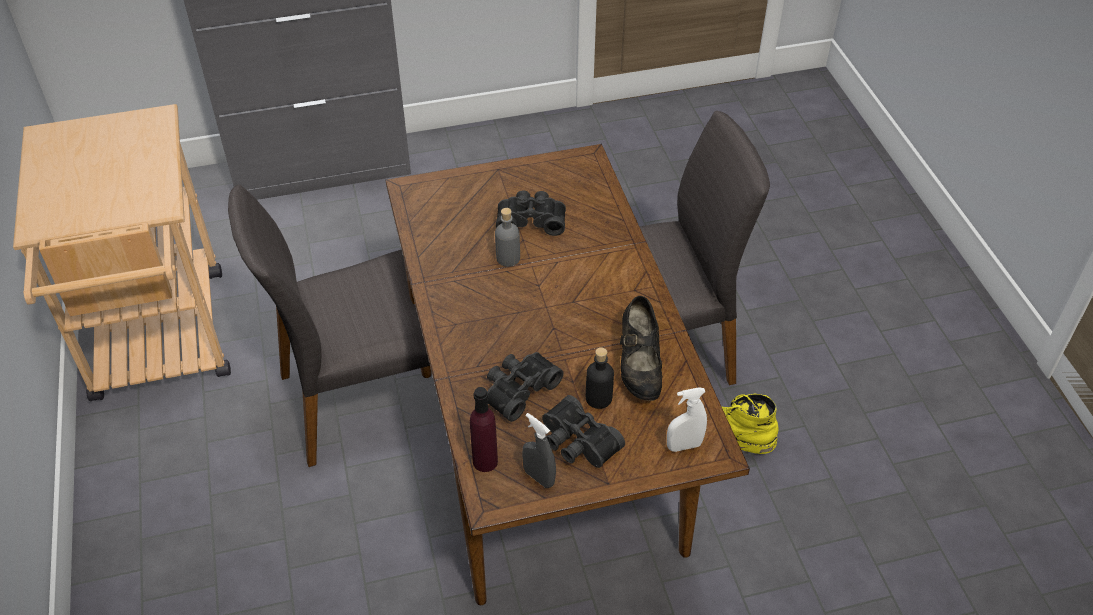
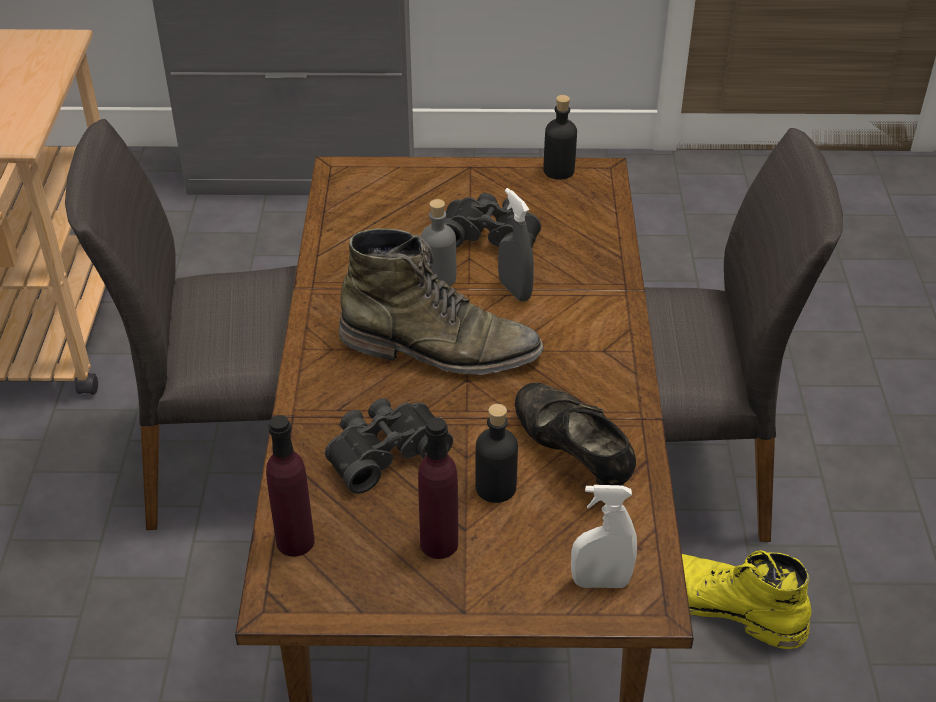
camera: 15 degrees right, 5 degrees down
grey spray bottle [522,413,556,488] -> grey spray bottle moved to [498,188,534,302]
black binoculars [542,395,625,468] -> purple bottle [418,417,458,559]
black shoe [620,296,662,401] -> black shoe turned 135 degrees clockwise [515,383,636,486]
none -> green boot [339,228,544,375]
none -> black bottle [543,95,577,180]

